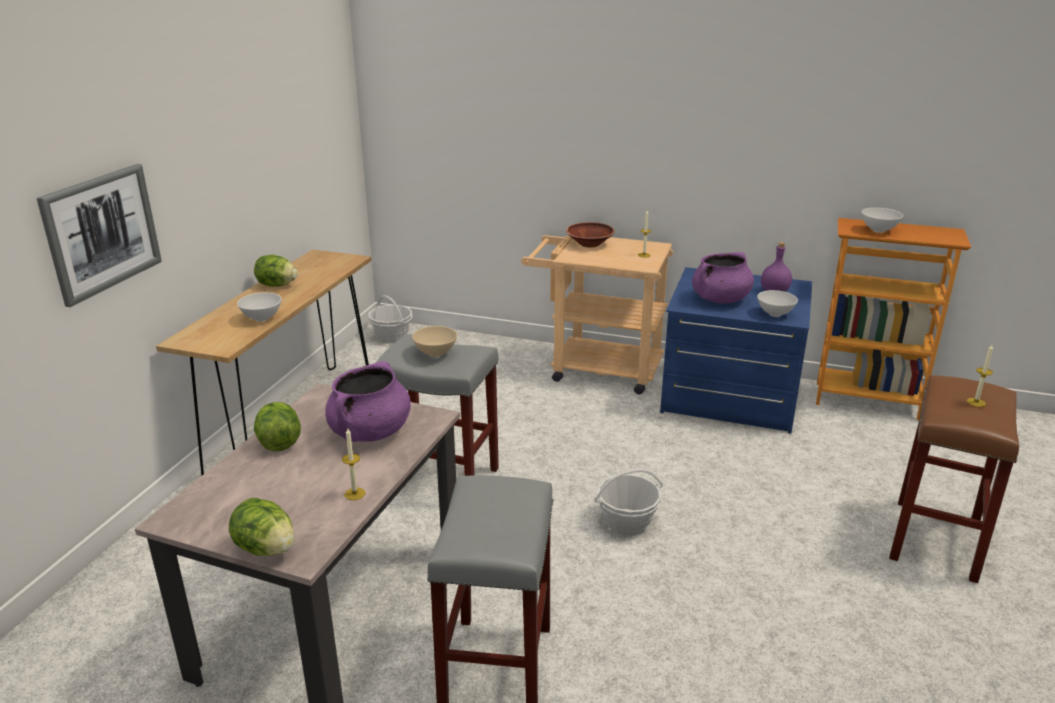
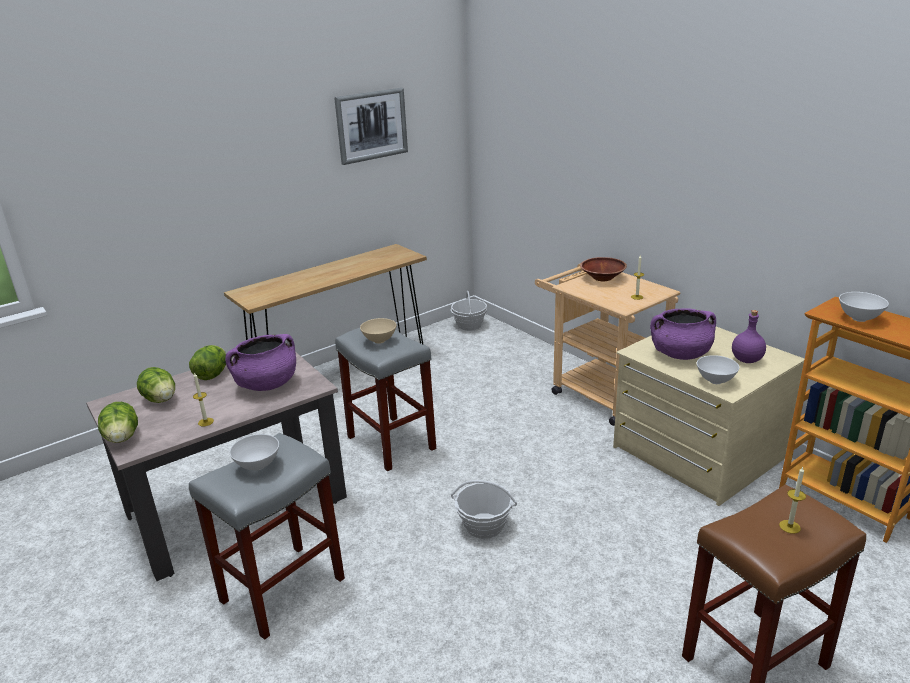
camera: 35 degrees right, 0 degrees up
picture [37,164,162,307] -> picture moved to [334,88,408,165]
white bowl [237,293,282,322] -> white bowl moved to [230,434,279,470]
lettuce [254,255,298,287] -> lettuce moved to [137,367,175,403]
blue dresser [660,267,812,434] -> beige dresser [613,327,804,506]

